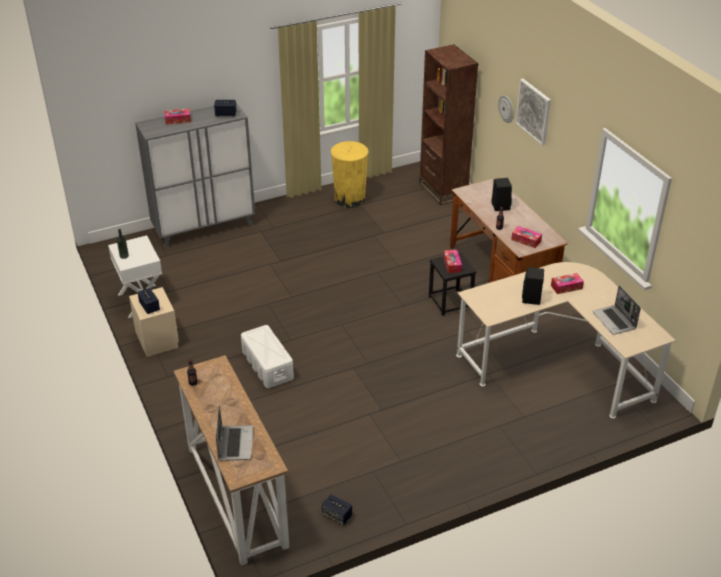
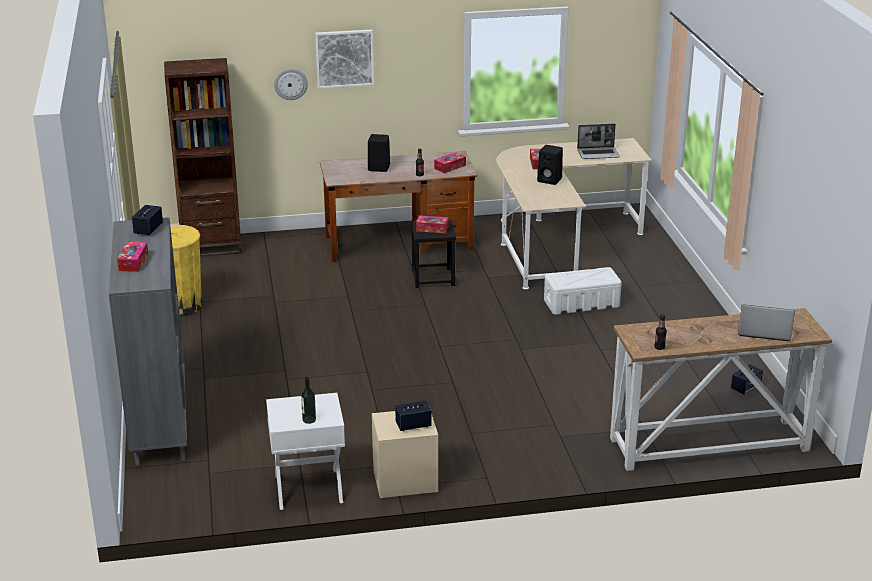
camera: 75 degrees left, 10 degrees down
white storage box [241,325,294,388] -> white storage box moved to [544,267,622,315]

